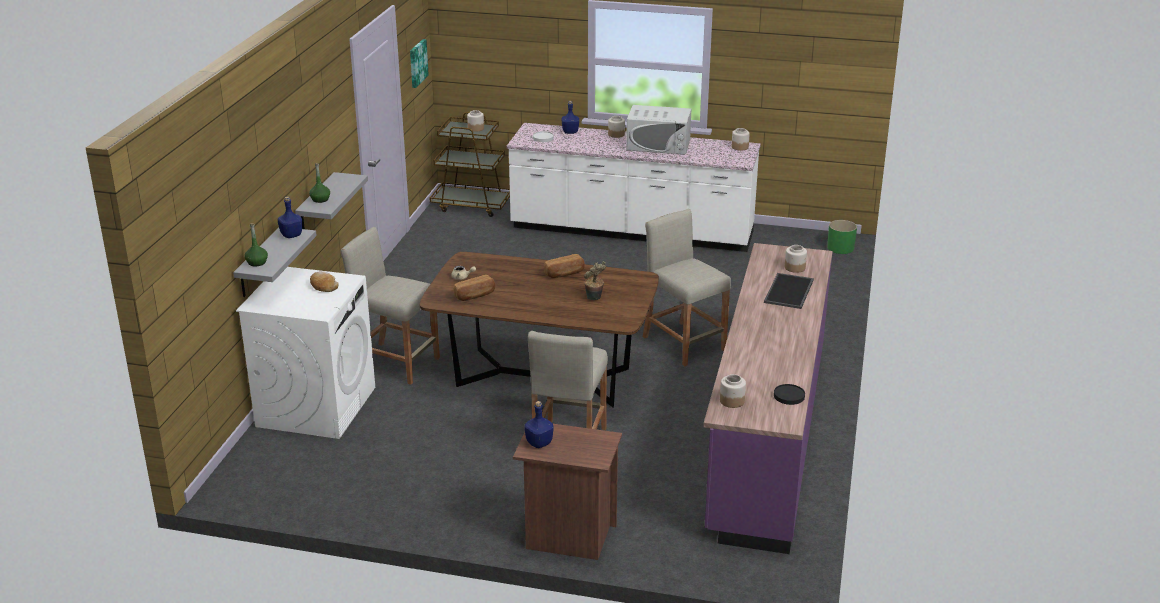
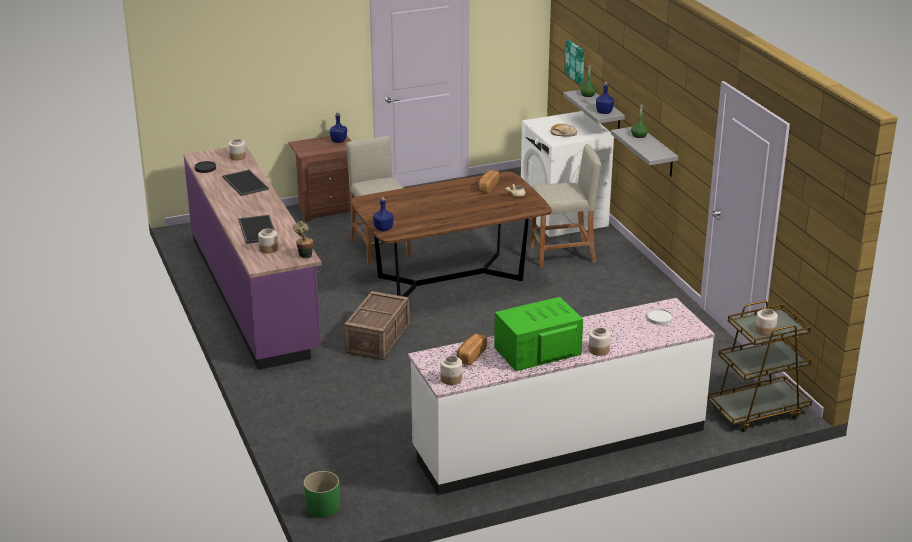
camera: 145 degrees right, 0 degrees up
picture [410,39,429,88] -> picture moved to [565,40,584,85]
bread [544,254,585,278] -> bread moved to [457,334,487,366]
blue bottle [562,101,579,134] -> blue bottle moved to [373,197,394,232]
potted plant [584,261,606,300] -> potted plant moved to [293,221,313,259]
white microwave [626,105,691,155] -> green microwave [494,297,583,371]
beige stool [643,209,731,366] -> crate [344,291,410,360]
none -> tray [222,170,269,196]

